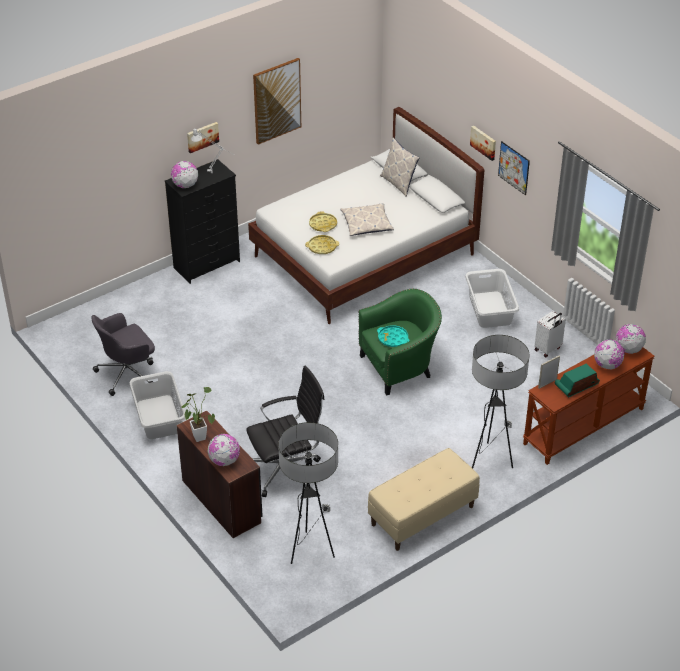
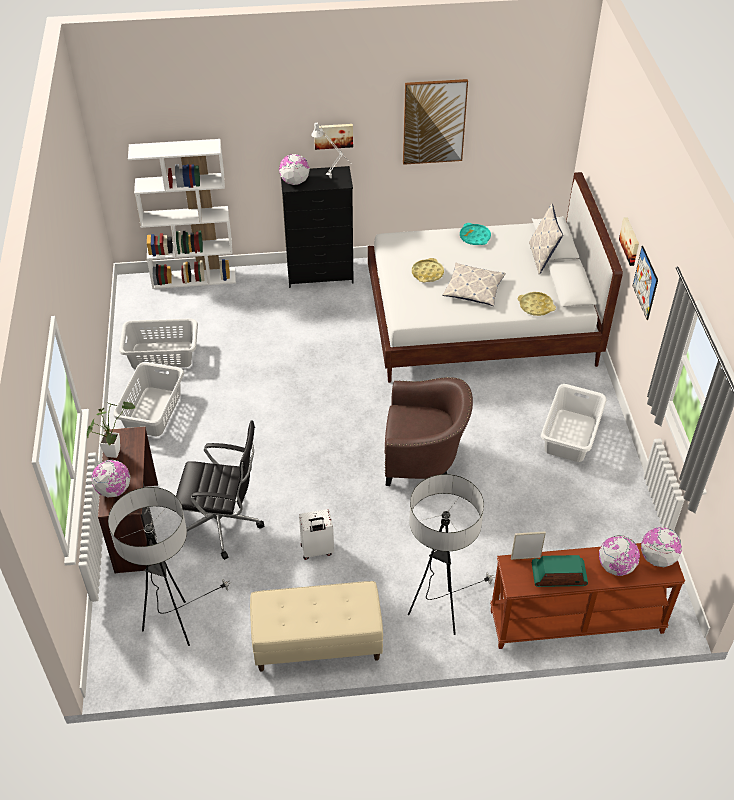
camera: 30 degrees right, 5 degrees up
grey office chair [92,313,155,396] -> grey laundry basket [119,319,198,369]
yellow tray [305,235,339,254] -> yellow tray moved to [518,292,556,316]
green armchair [358,288,442,395] -> brown armchair [385,377,473,486]
turquoise tray [377,325,409,347] -> turquoise tray moved to [460,223,491,245]
white suitcase [535,311,566,357] -> white suitcase moved to [299,509,334,560]
none -> white bookcase [128,139,236,289]

